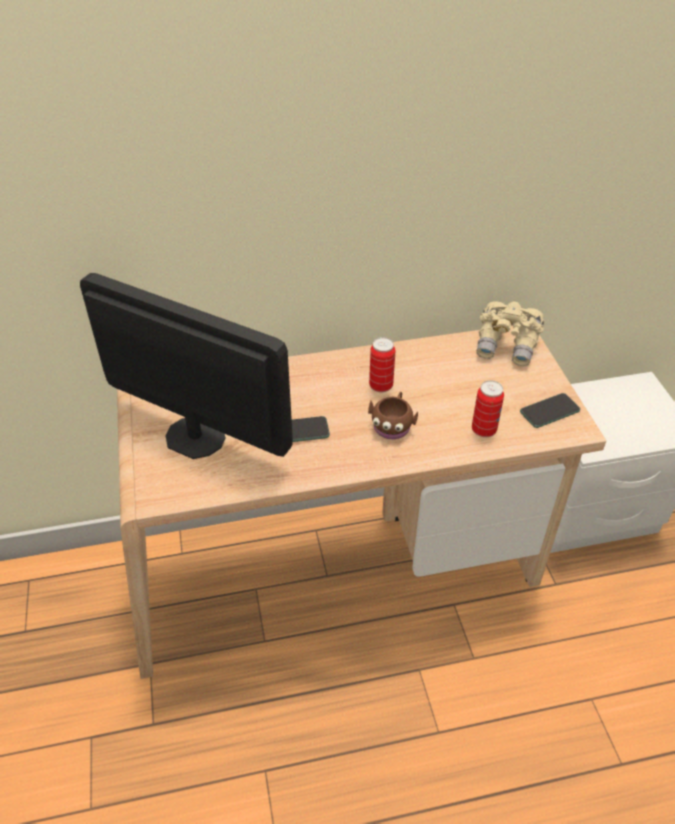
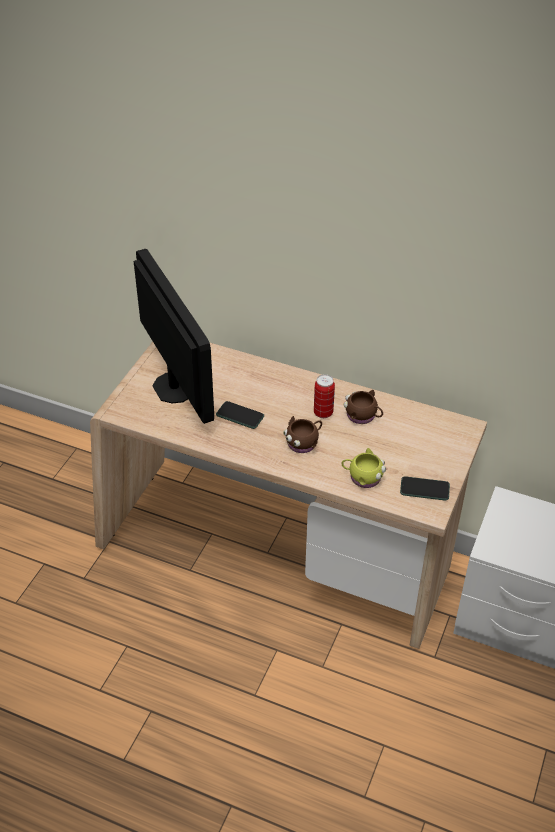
camera: 35 degrees right, 0 degrees up
can [472,380,504,437] -> yellow mug [342,448,386,488]
beige binoculars [476,301,544,366] -> none
none -> brown mug [344,390,383,424]

